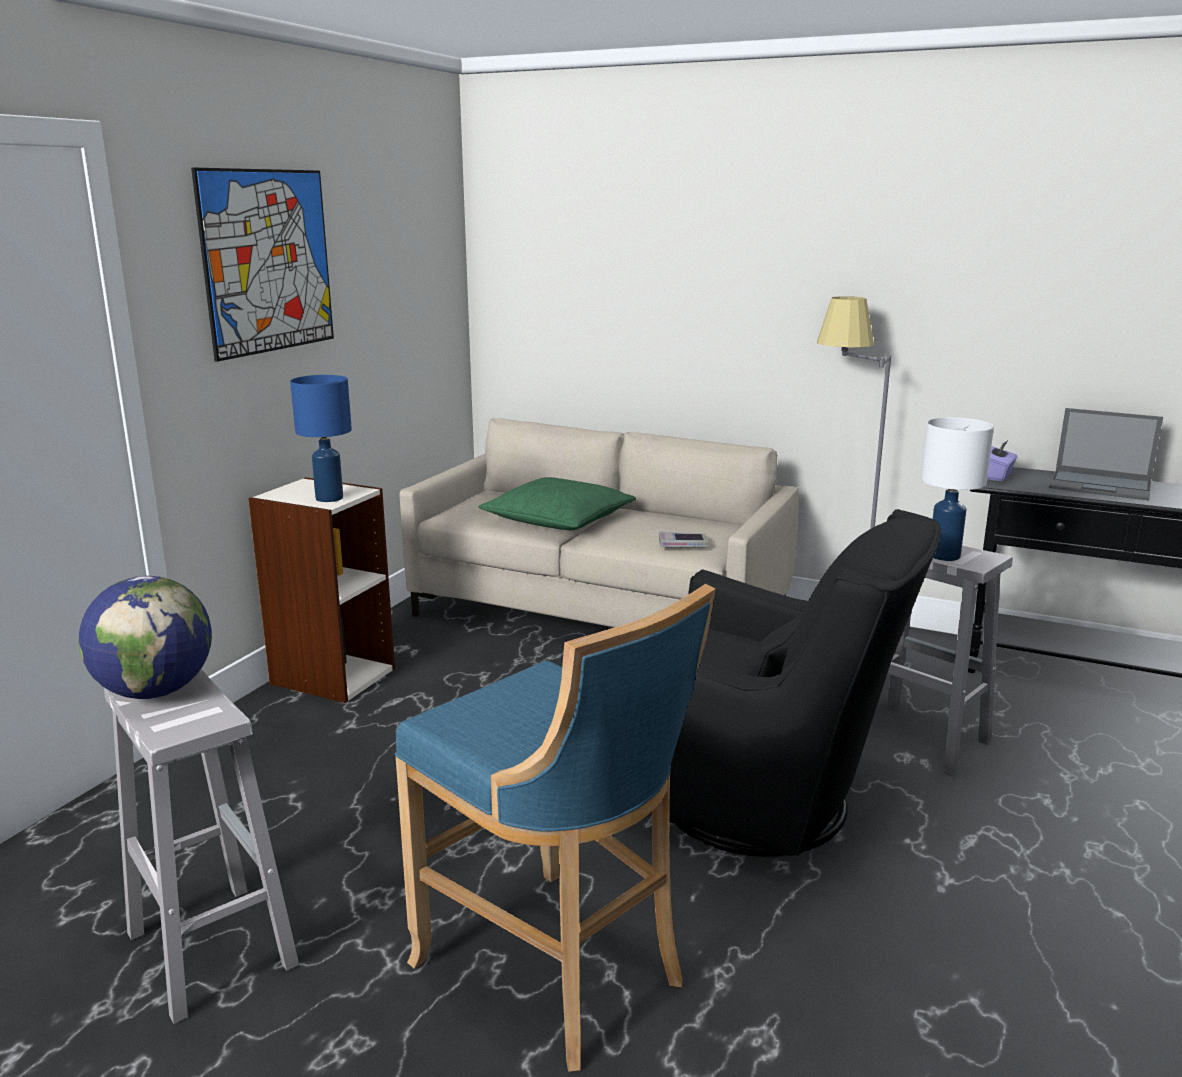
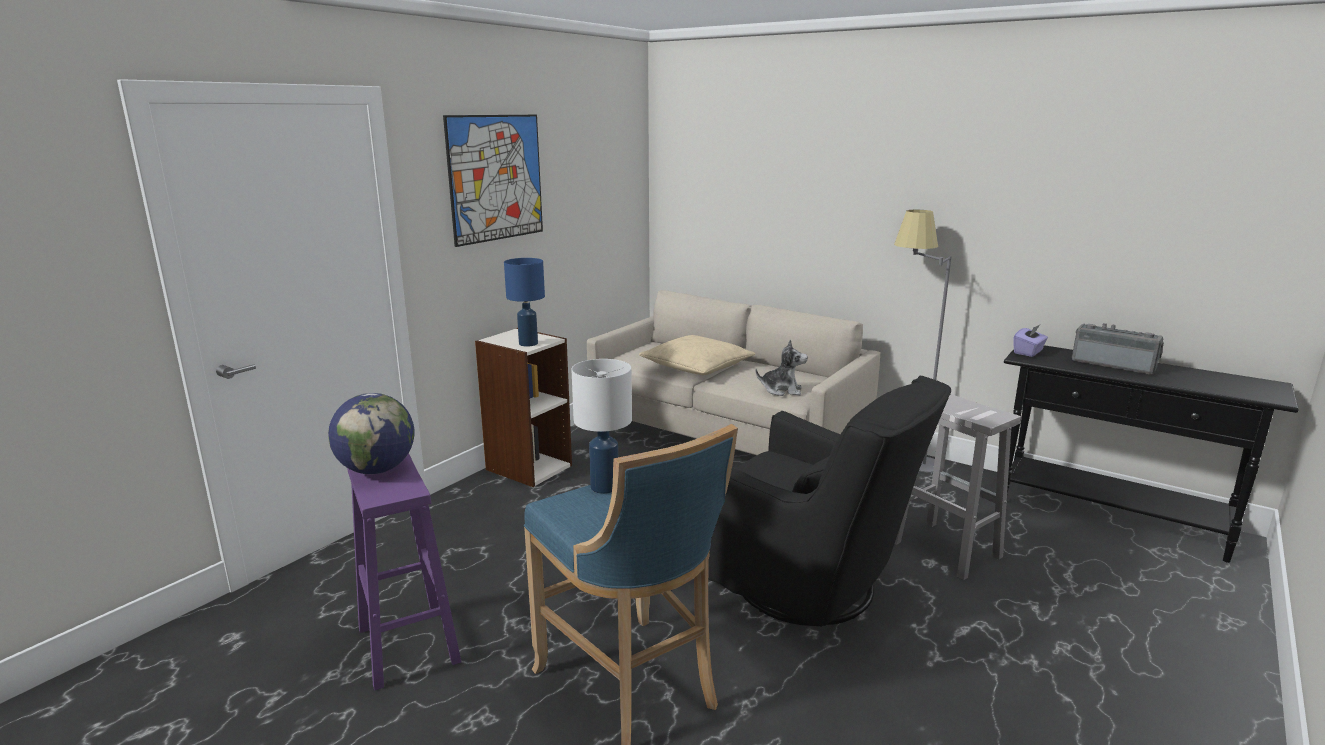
camera: 10 degrees right, 0 degrees up
white stool [104,669,299,1024] -> purple stool [347,453,461,690]
green pillow [479,477,636,530] -> beige pillow [639,335,755,375]
book [659,531,708,547] -> plush toy [755,339,808,396]
white table lamp [921,417,994,561] -> white table lamp moved to [572,359,632,494]
laptop [1049,408,1163,500] -> radio [1072,323,1164,375]

